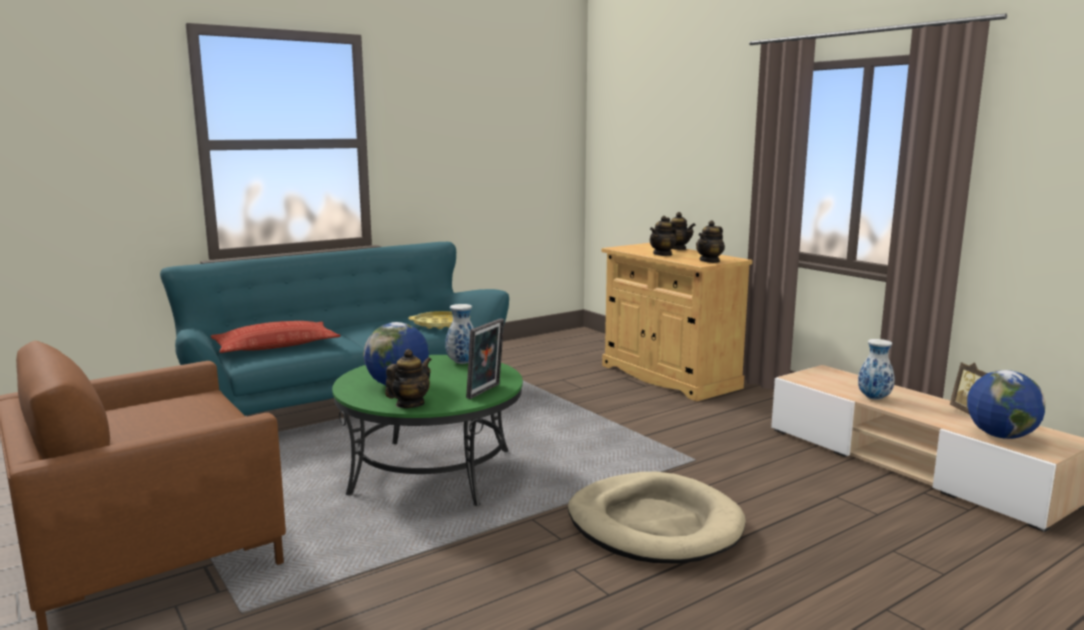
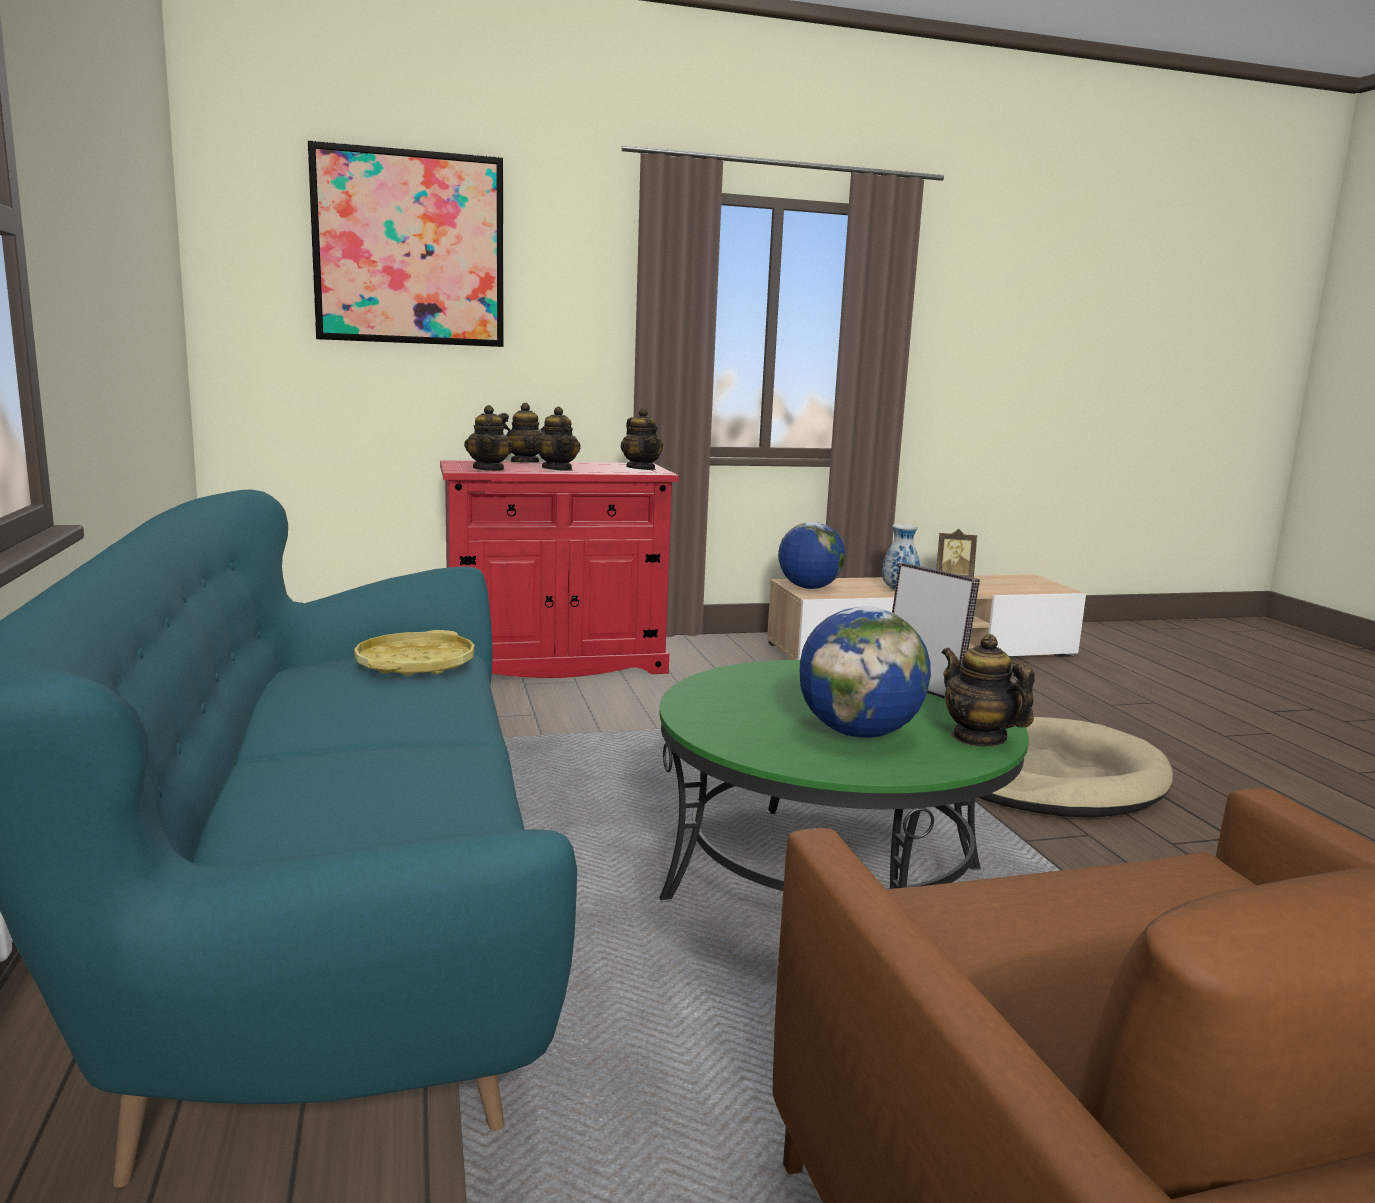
camera: 70 degrees left, 0 degrees up
pillow [211,321,340,353] -> none
vase [445,304,474,364] -> none
beige cabinet [602,243,752,401] -> red cabinet [440,460,679,678]
globe [967,370,1045,439] -> globe moved to [778,522,845,589]
none -> picture [308,140,504,347]
none -> teapot [464,405,513,471]

